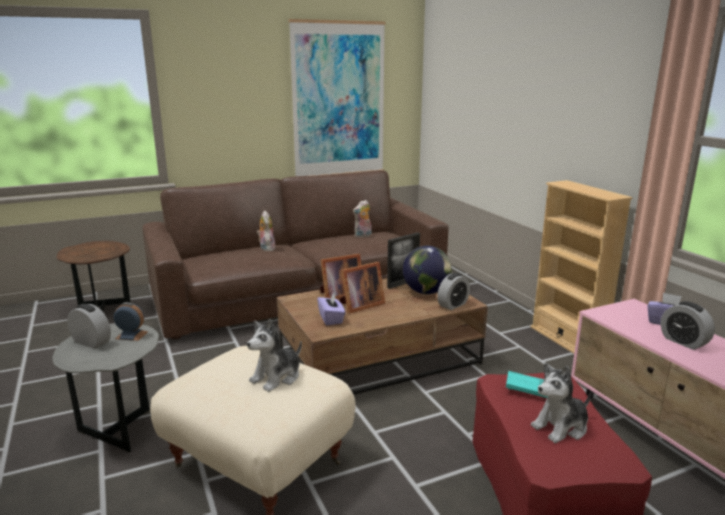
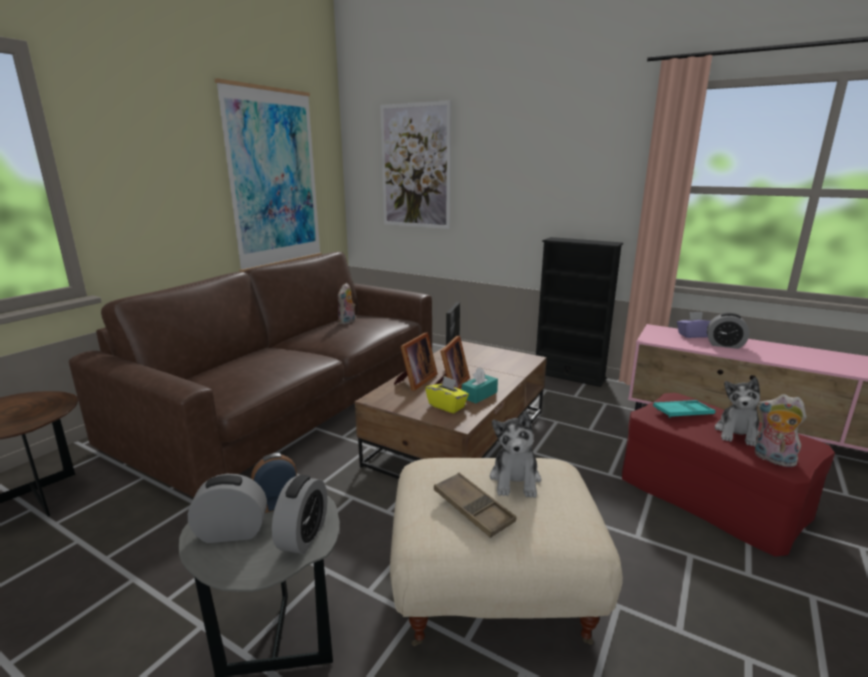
camera: 35 degrees left, 0 degrees up
plush toy [256,211,275,251] -> plush toy moved to [755,394,807,467]
purple tissue box [317,292,345,325] -> yellow tissue box [425,376,469,413]
globe [403,245,452,294] -> none
alarm clock [437,273,470,310] -> alarm clock moved to [272,475,327,554]
beige bookcase [531,180,633,354] -> black bookcase [536,237,623,387]
none -> picture [380,100,451,229]
none -> brown tray [434,472,516,538]
none -> turquoise tissue box [462,367,498,404]

